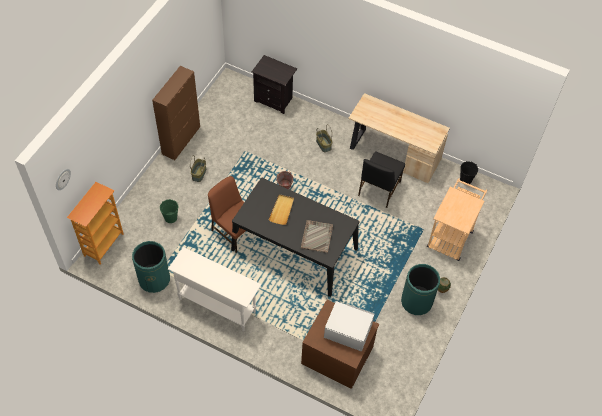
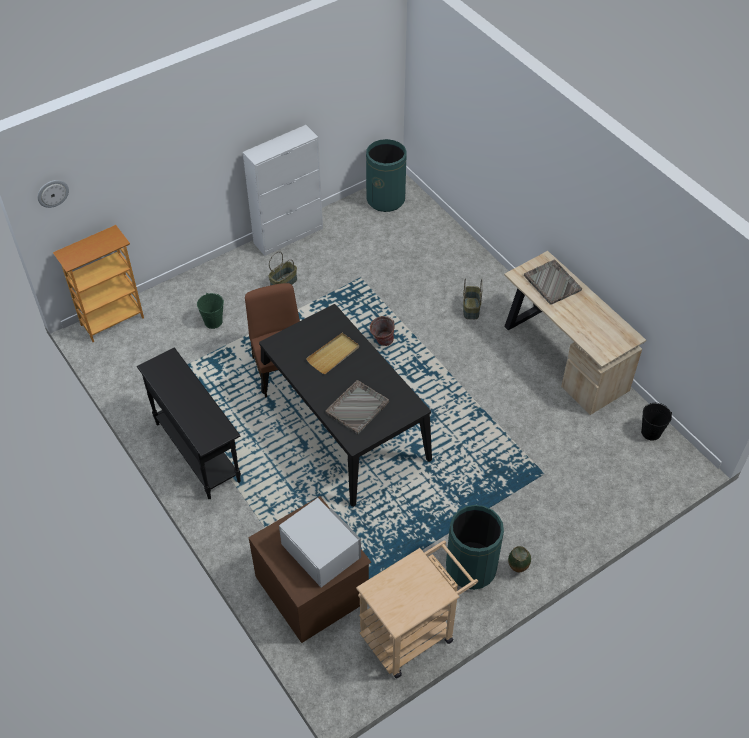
camera: 30 degrees right, 5 degrees down
green trash can [132,241,170,293] -> green trash can moved to [366,139,407,212]
brown cabinet [152,66,200,160] -> white cabinet [243,125,323,256]
white console table [168,247,262,331] -> black console table [137,348,241,499]
black nightstand [252,55,297,114] -> none
black chair [358,152,405,208] -> none
beige cart [427,178,487,261] -> beige cart moved to [356,540,478,678]
none -> grey tray [524,260,582,305]

